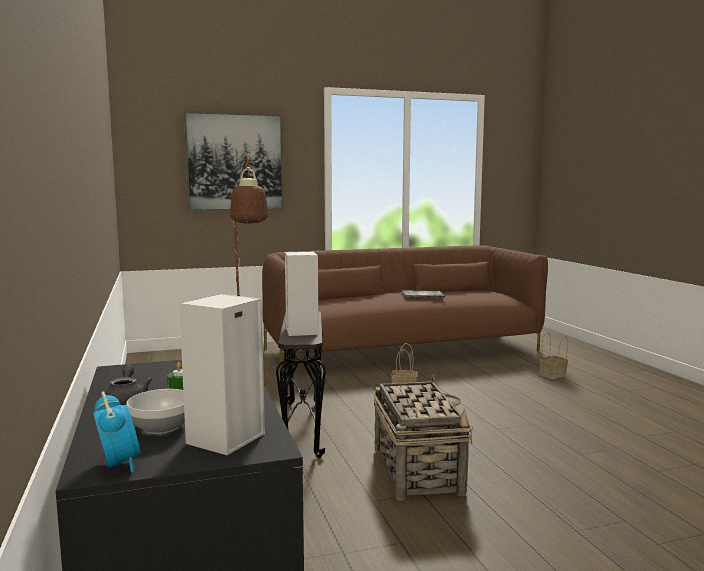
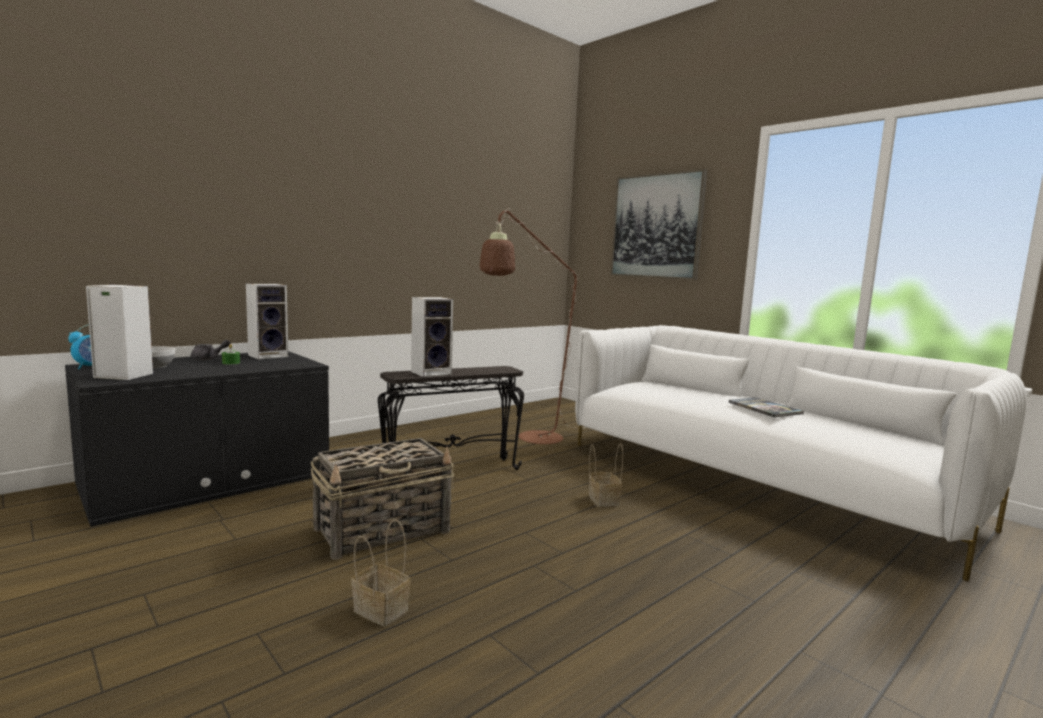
camera: 65 degrees right, 0 degrees up
brown sofa [262,245,548,373] -> white sofa [575,325,1027,581]
basket [540,332,568,379] -> basket moved to [351,519,411,626]
none -> speaker [246,284,288,359]

